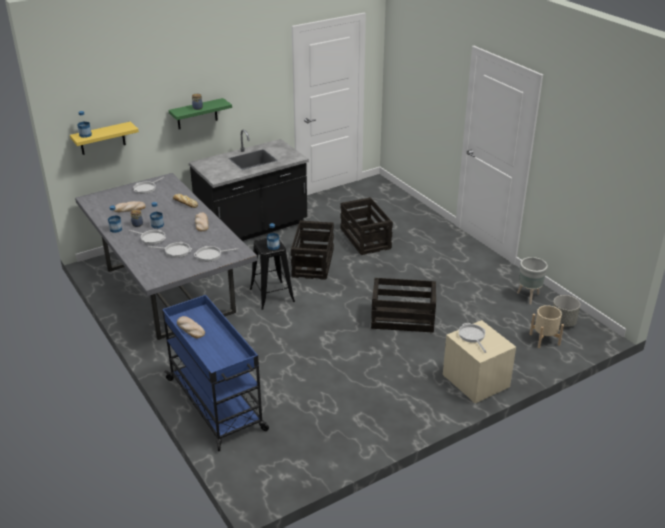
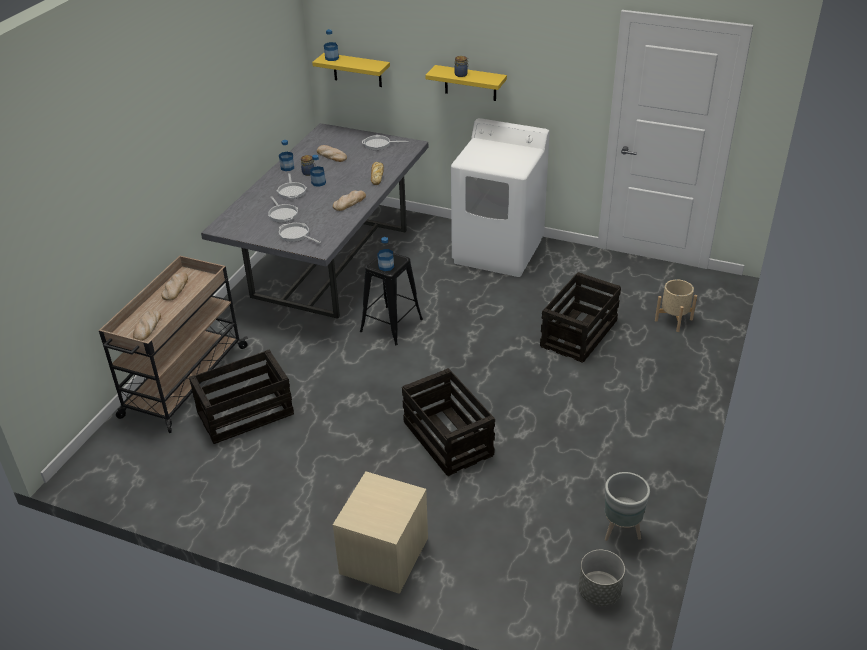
camera: 55 degrees right, 5 degrees up
blue cart [162,295,269,451] -> beige cart [99,256,248,433]
green shelf [168,98,232,129] -> yellow shelf [425,65,507,101]
black counter [189,129,309,241] -> white washing machine [451,118,550,277]
crate [291,220,334,280] -> crate moved to [189,350,294,444]
frying pan [459,323,486,353] -> none
beige planter [530,305,564,348] -> beige planter moved to [655,280,697,332]
none -> bread [133,310,161,341]

